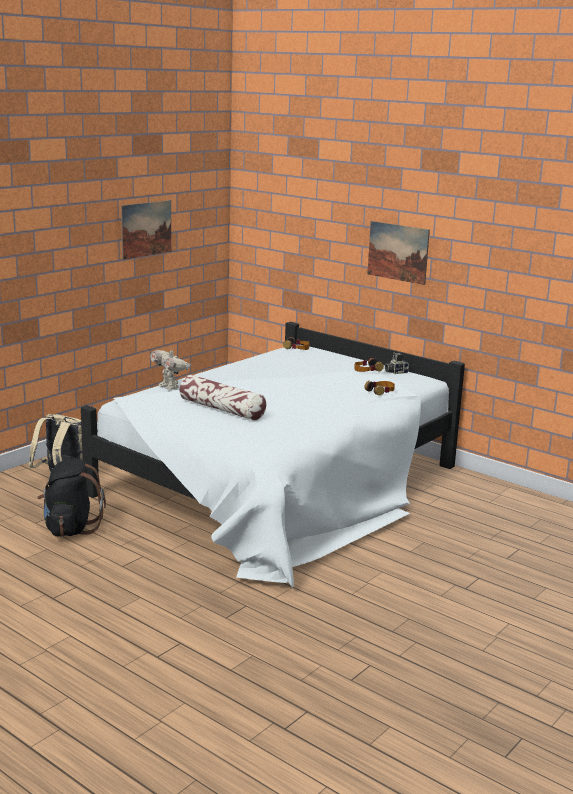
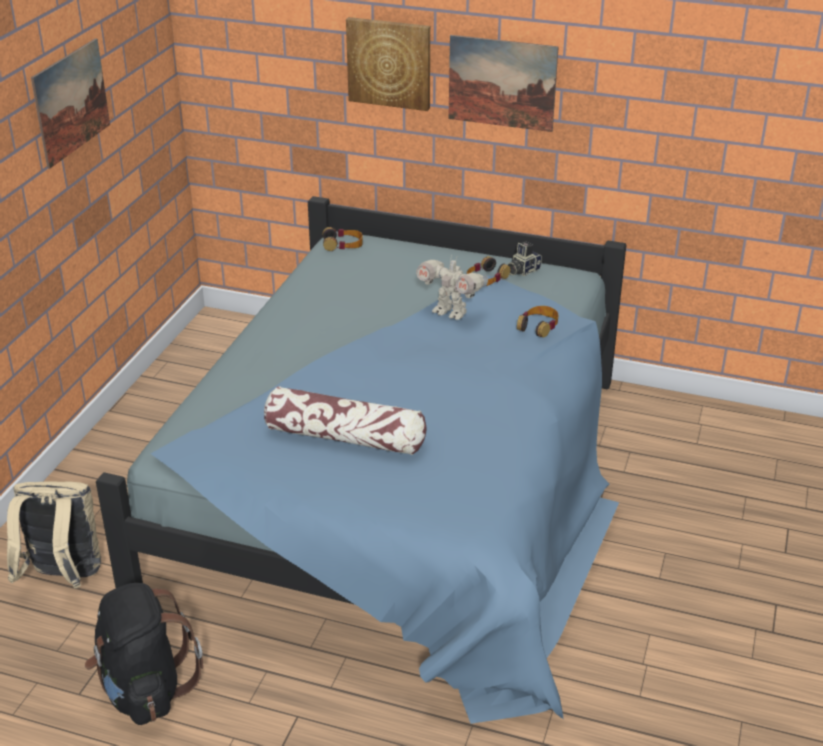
camera: 20 degrees left, 15 degrees up
white bed [81,322,465,588] -> blue bed [96,196,626,724]
toy robot [150,350,190,390] -> toy robot moved to [416,258,488,320]
none -> picture [346,17,430,111]

